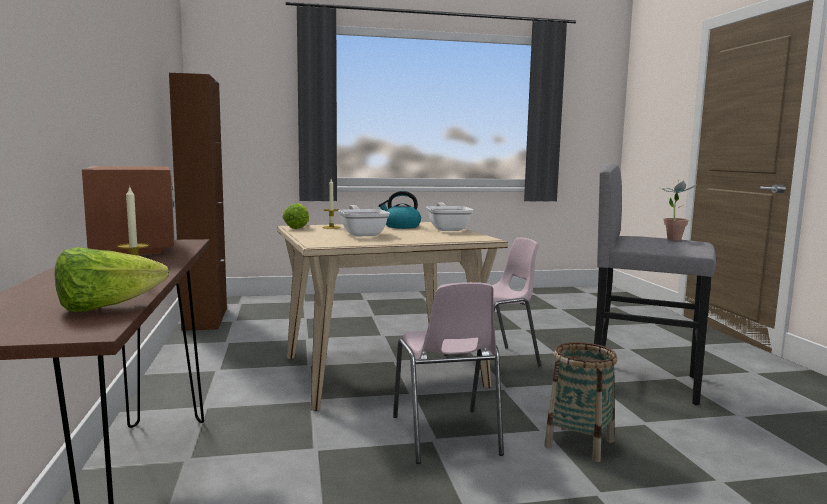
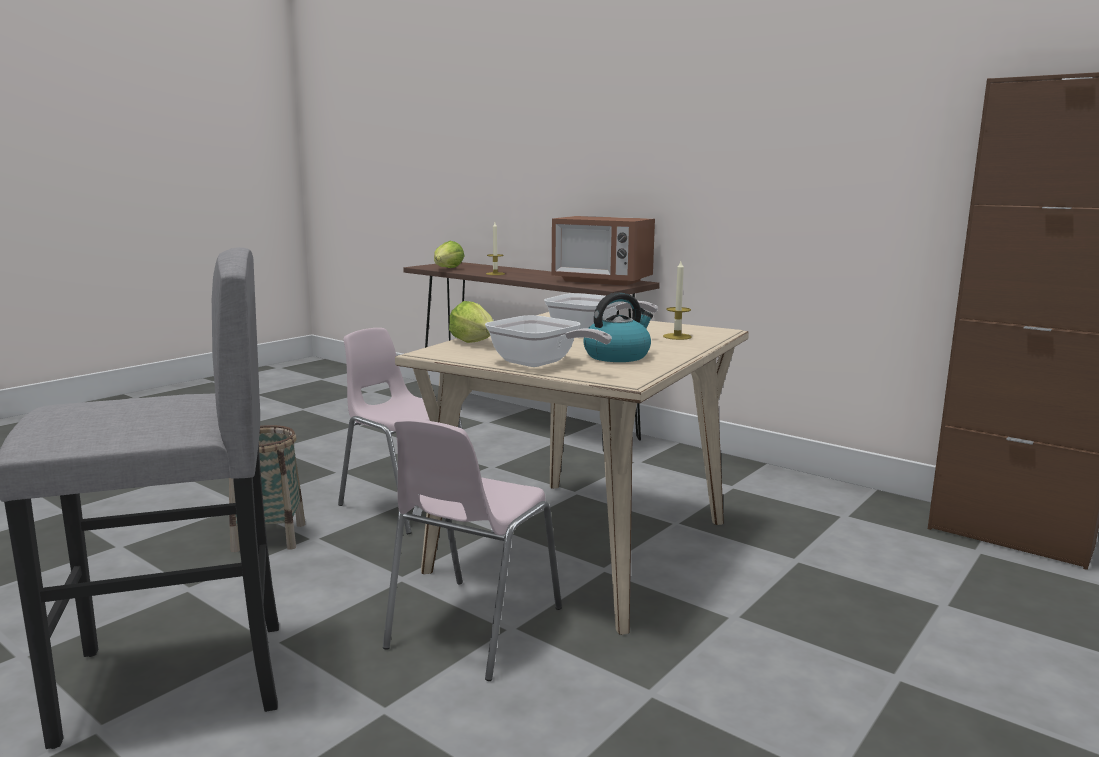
camera: 140 degrees right, 5 degrees up
lettuce [282,203,309,229] -> lettuce moved to [449,301,493,343]
potted plant [659,179,697,241] -> none

